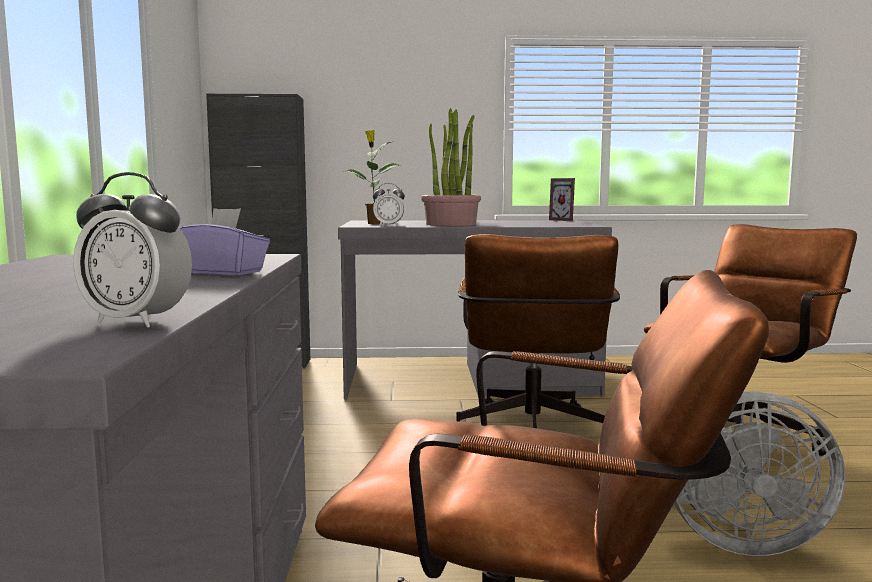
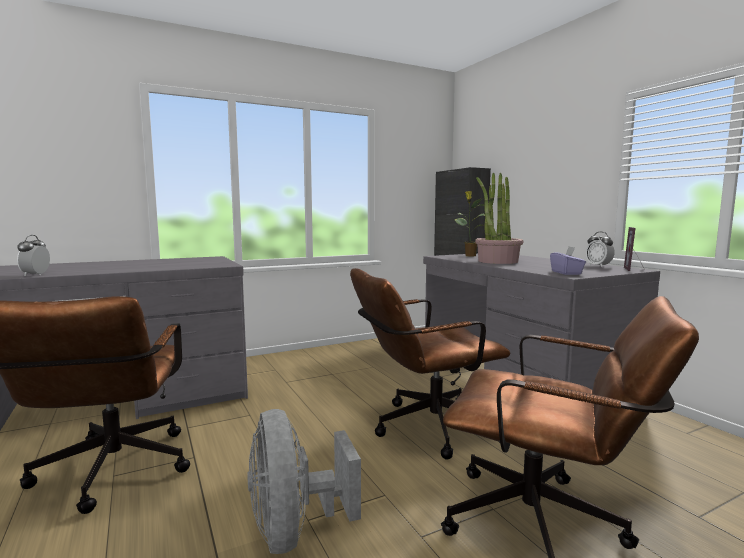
camera: 65 degrees right, 0 degrees up
purple tissue box [179,208,270,276] -> purple tissue box moved to [550,247,586,275]
alarm clock [373,183,405,226] -> alarm clock moved to [585,232,615,267]

